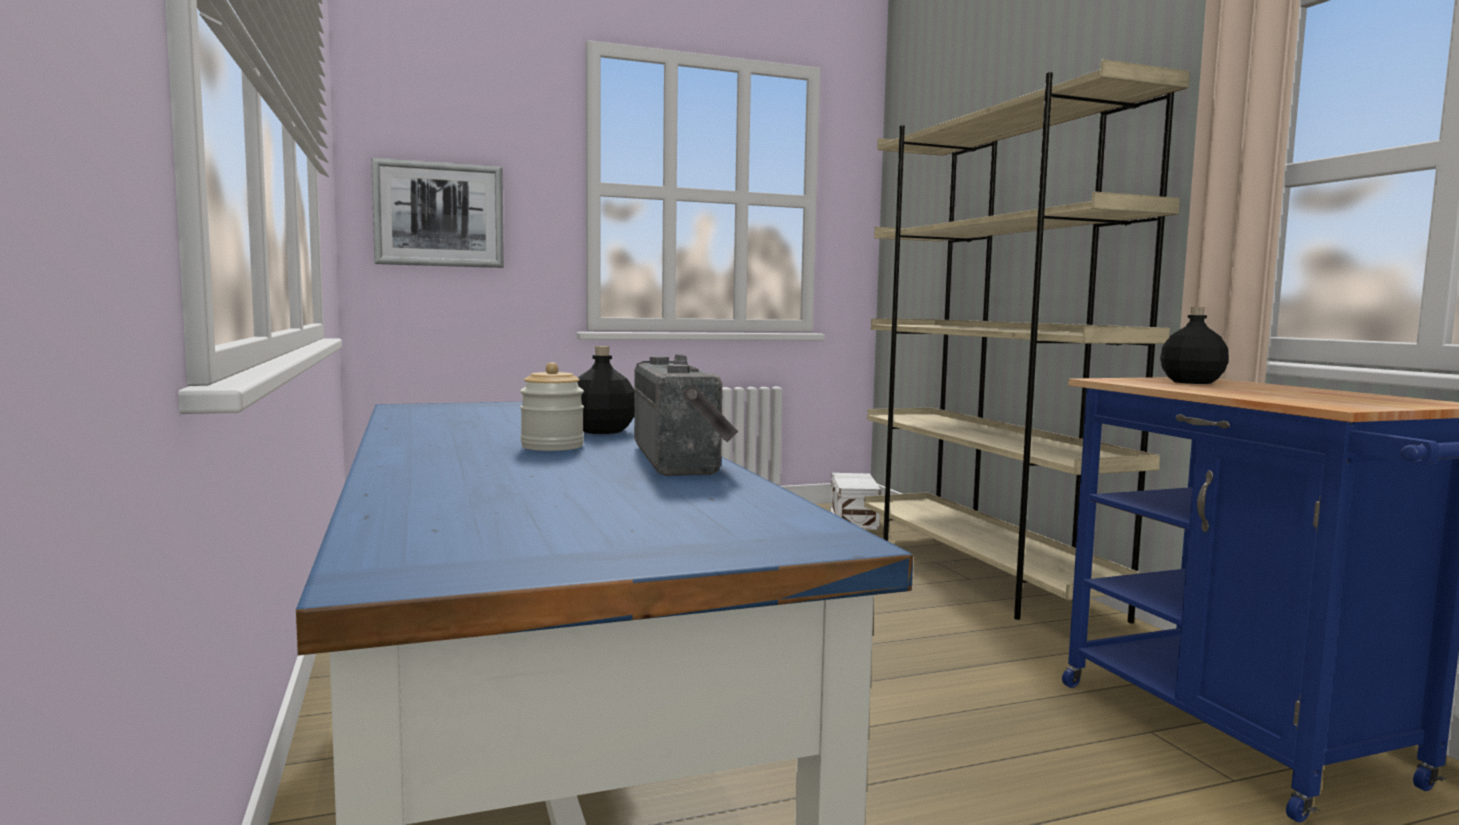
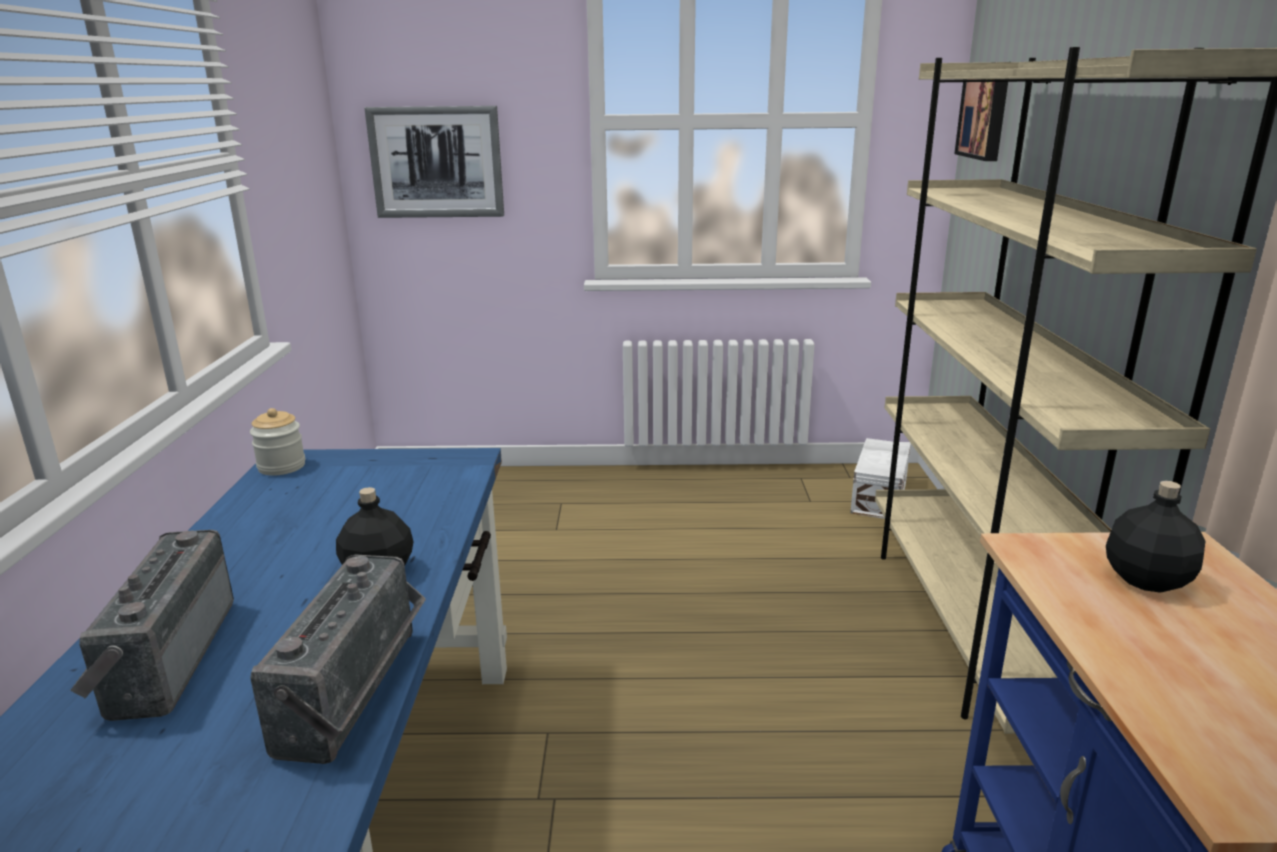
camera: 20 degrees right, 15 degrees up
jar [520,362,584,451] -> jar moved to [250,408,305,476]
none -> radio [70,530,234,721]
none -> picture [954,79,1008,161]

